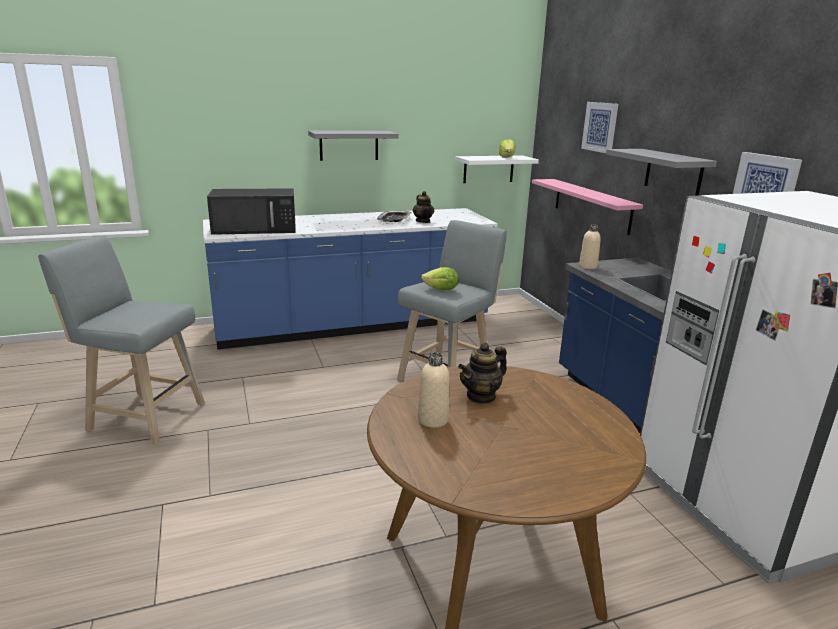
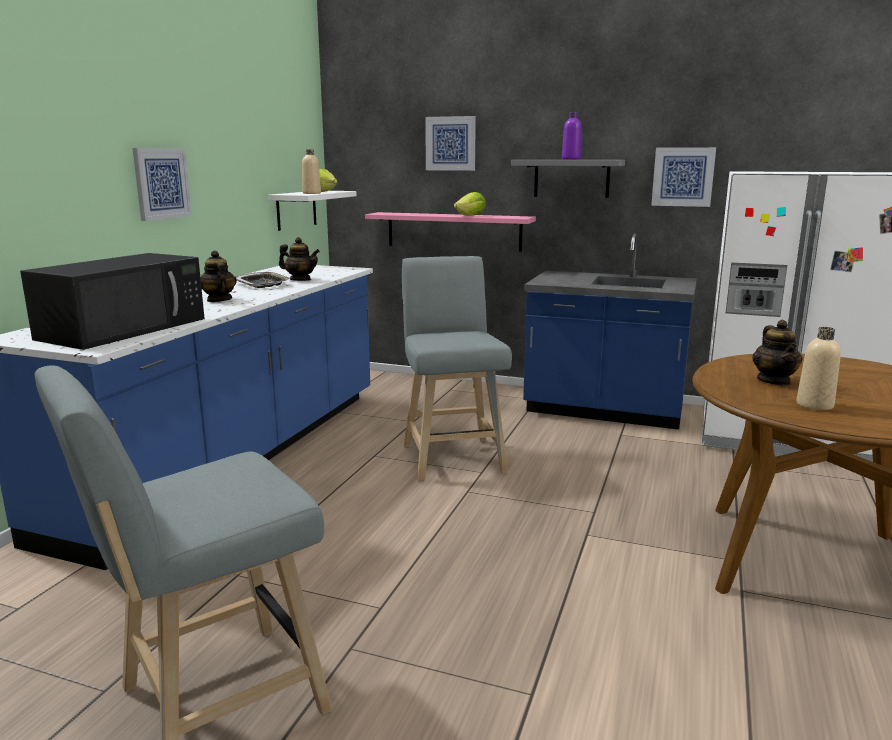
camera: 50 degrees left, 5 degrees down
grey shelf [308,130,399,161] -> picture [132,148,192,221]
lettuce [421,267,459,290] -> lettuce moved to [454,192,486,216]
beige bottle [579,225,601,269] -> beige bottle moved to [302,149,321,194]
none -> teapot [201,250,237,302]
none -> purple bottle [562,112,582,159]

